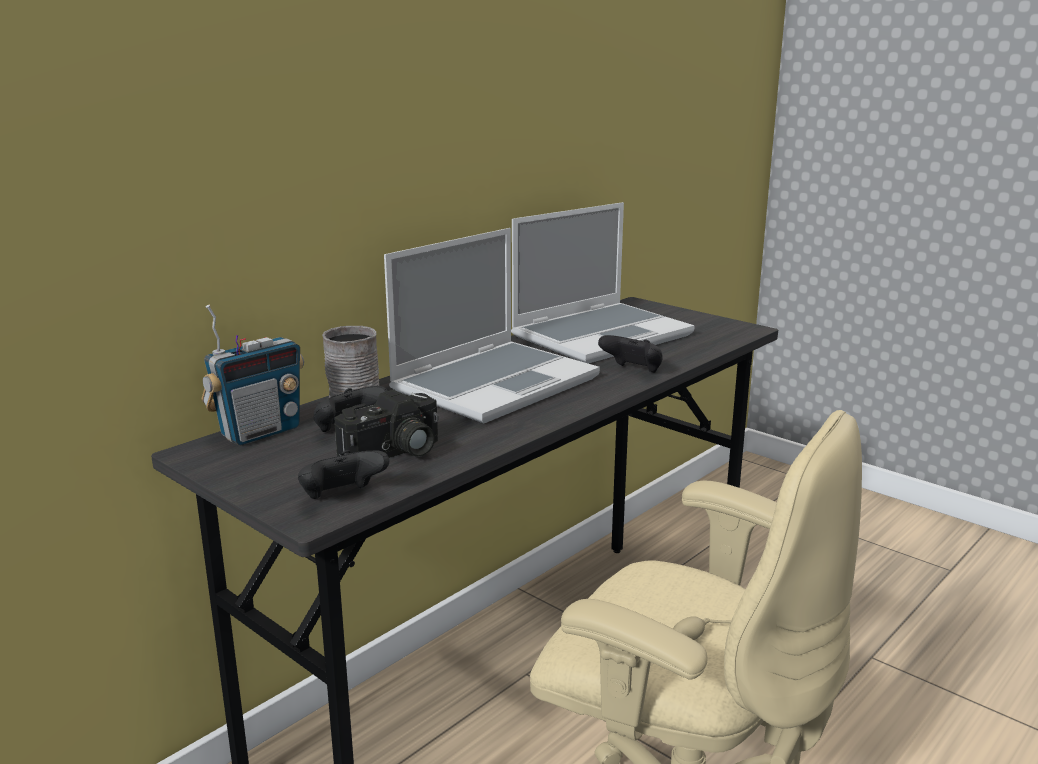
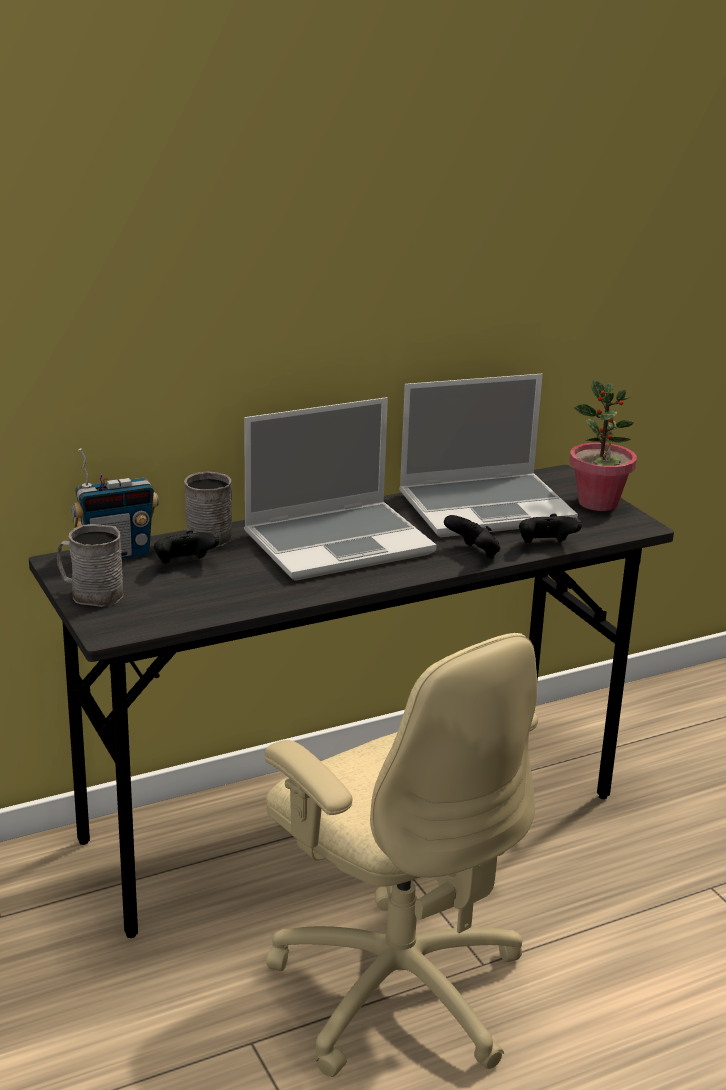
camera: 20 degrees right, 5 degrees up
black game controller [298,450,389,499] -> black game controller moved to [519,514,582,543]
camera [334,390,439,458] -> none
none -> grey mug [57,524,123,607]
none -> potted plant [569,380,637,511]

